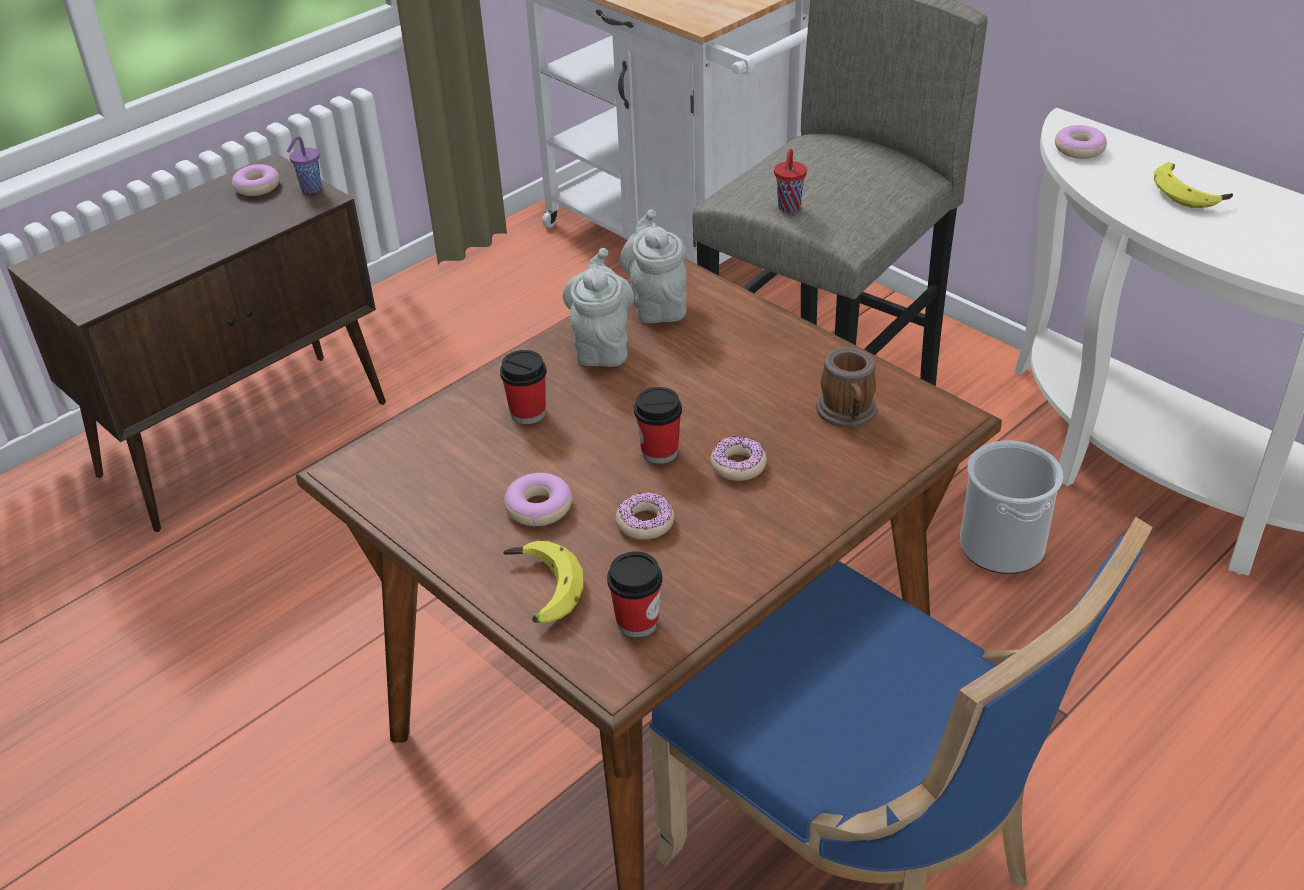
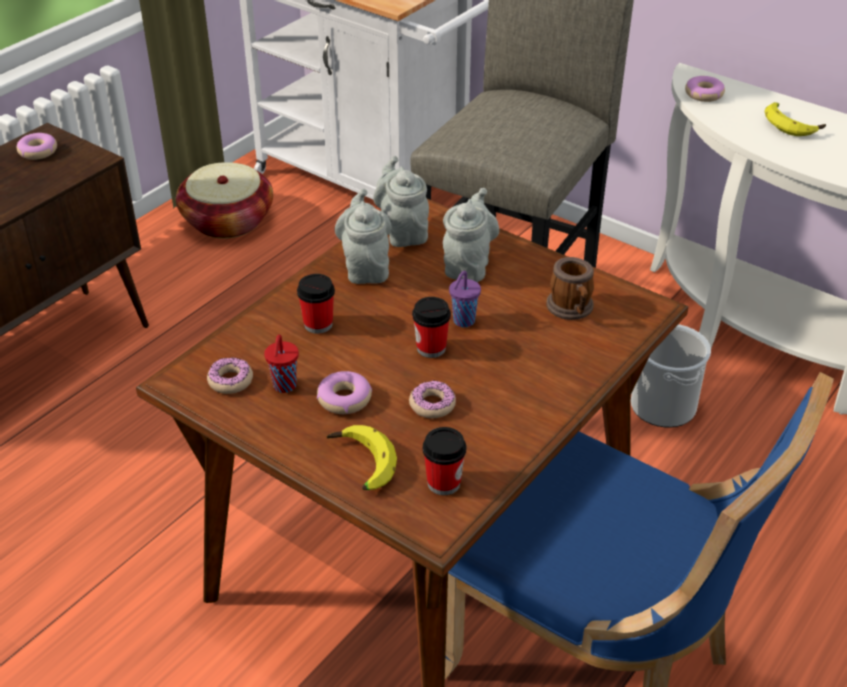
camera: 10 degrees left, 0 degrees up
purple cup [287,136,322,194] -> purple cup moved to [449,271,481,327]
donut [710,436,767,481] -> donut moved to [207,357,253,394]
red cup [774,149,807,212] -> red cup moved to [264,335,299,393]
none -> basket [176,162,273,239]
none -> grey teapot [443,188,499,282]

